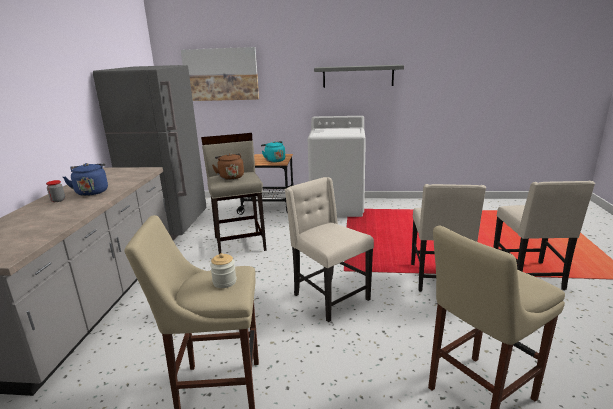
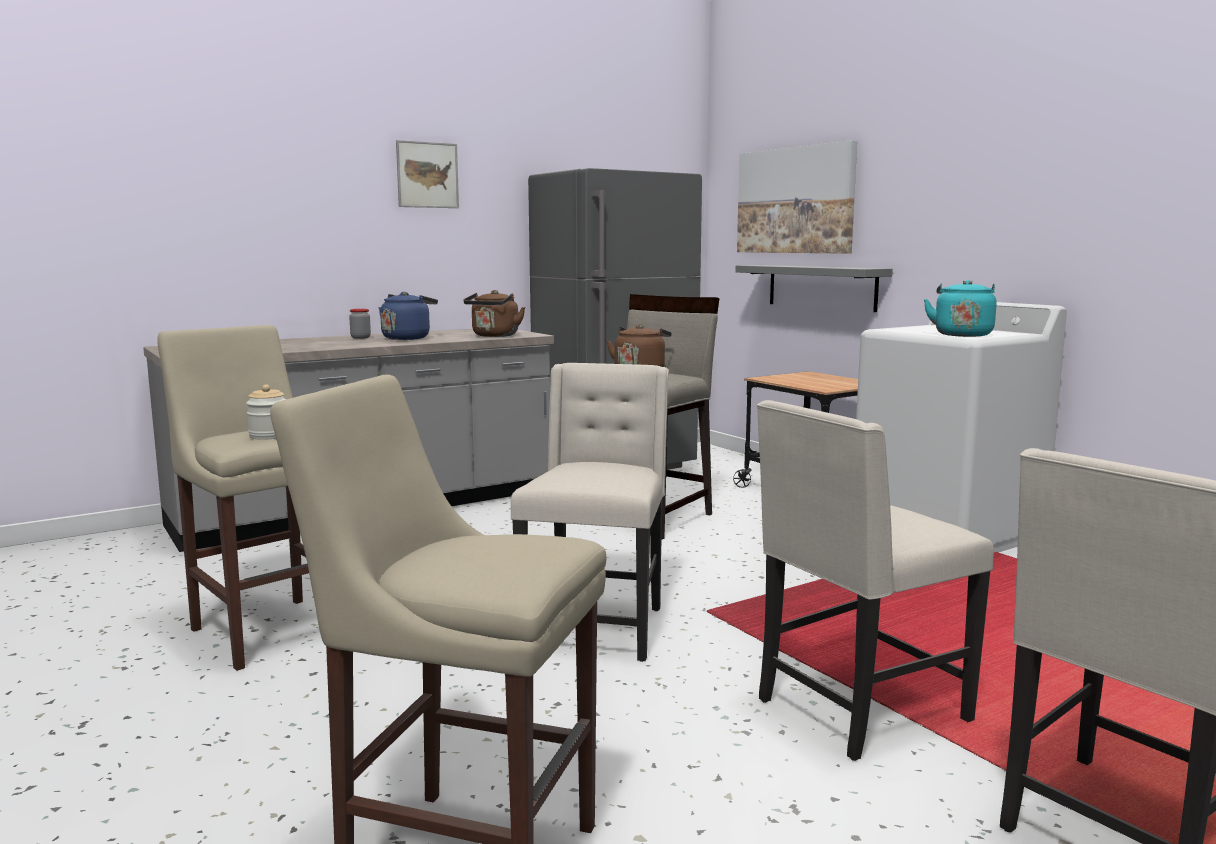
camera: 50 degrees right, 10 degrees down
turquoise kettle [261,141,285,163] -> turquoise kettle moved to [924,280,997,337]
grey shelf [314,65,404,88] -> grey shelf moved to [735,265,893,312]
none -> picture [396,140,459,208]
none -> brown kettle [464,290,525,337]

